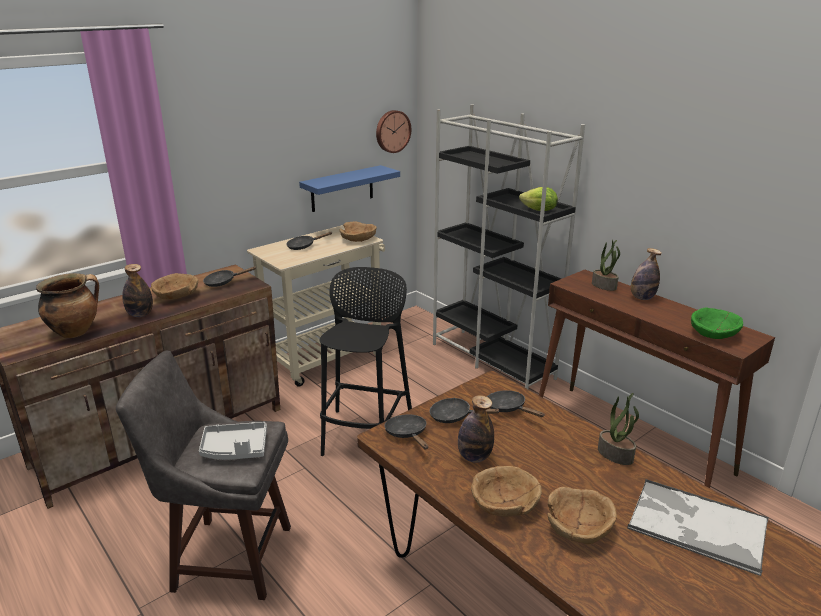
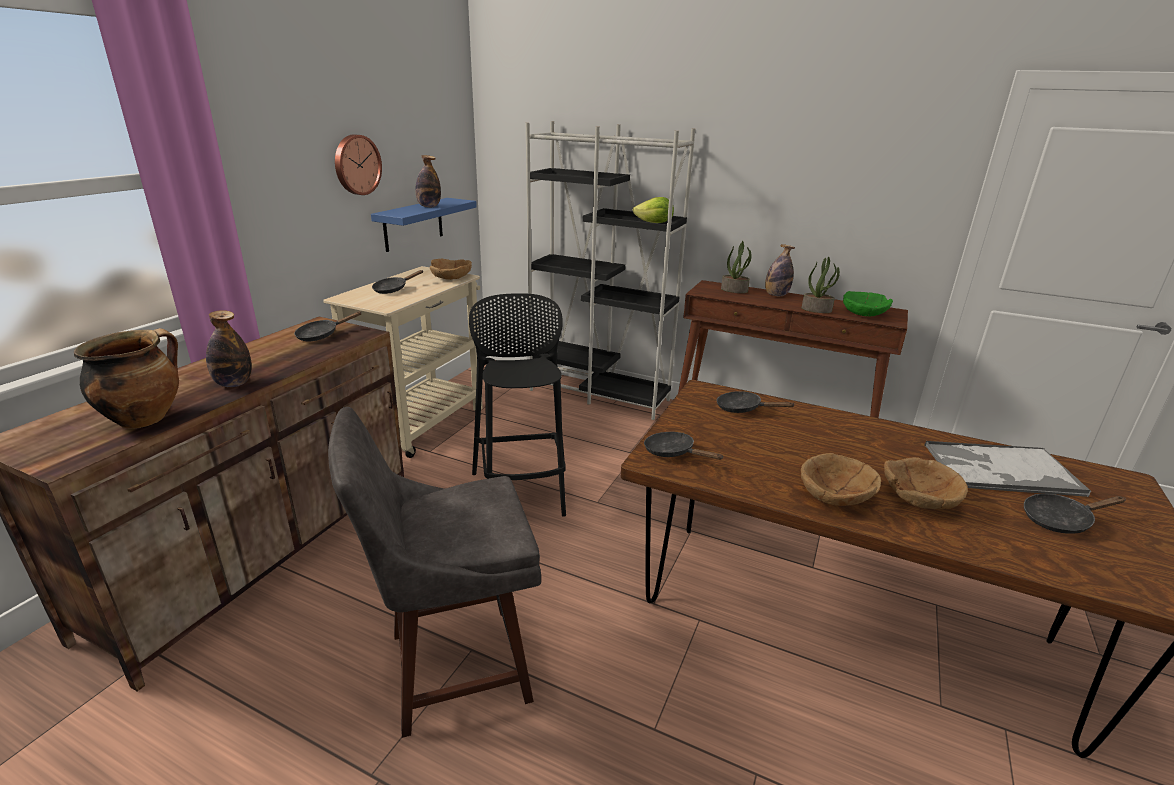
camera: 25 degrees left, 0 degrees up
brown bowl [151,273,198,300] -> none
grey tray [199,422,267,460] -> none
wall clock [376,110,411,153] -> wall clock moved to [335,134,382,195]
black frying pan [429,398,500,423] -> black frying pan moved to [1024,494,1126,534]
bottle [458,395,494,463] -> bottle moved to [415,155,441,207]
potted plant [598,393,639,465] -> potted plant moved to [802,257,840,313]

